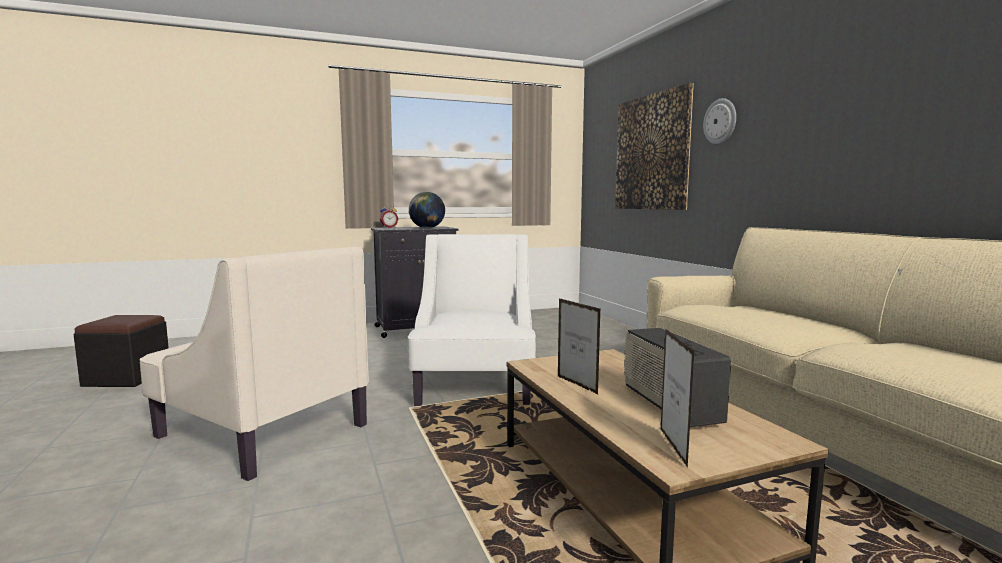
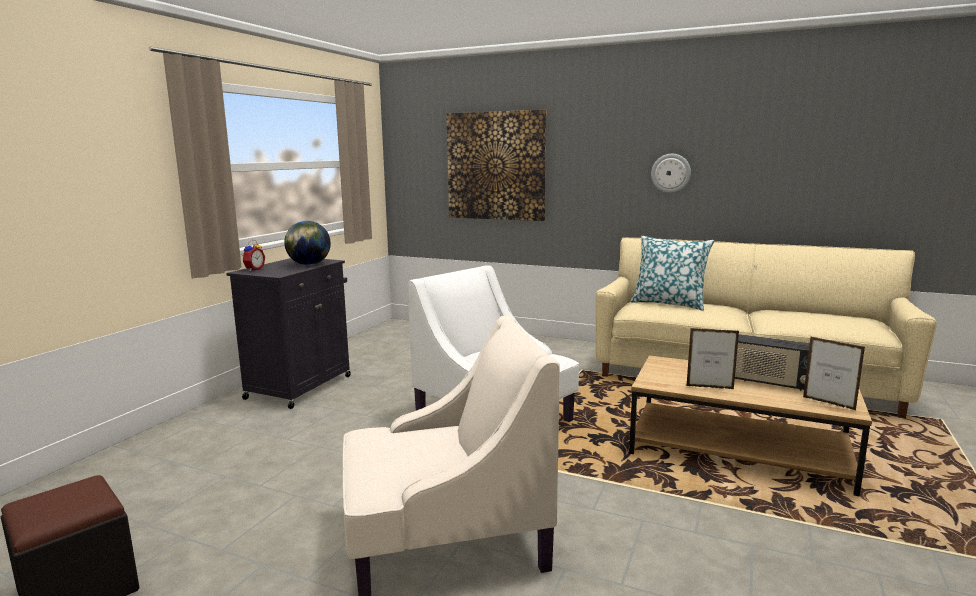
camera: 45 degrees left, 5 degrees up
wall clock [703,98,736,144] -> wall clock moved to [651,154,691,193]
none -> pillow [630,236,714,311]

